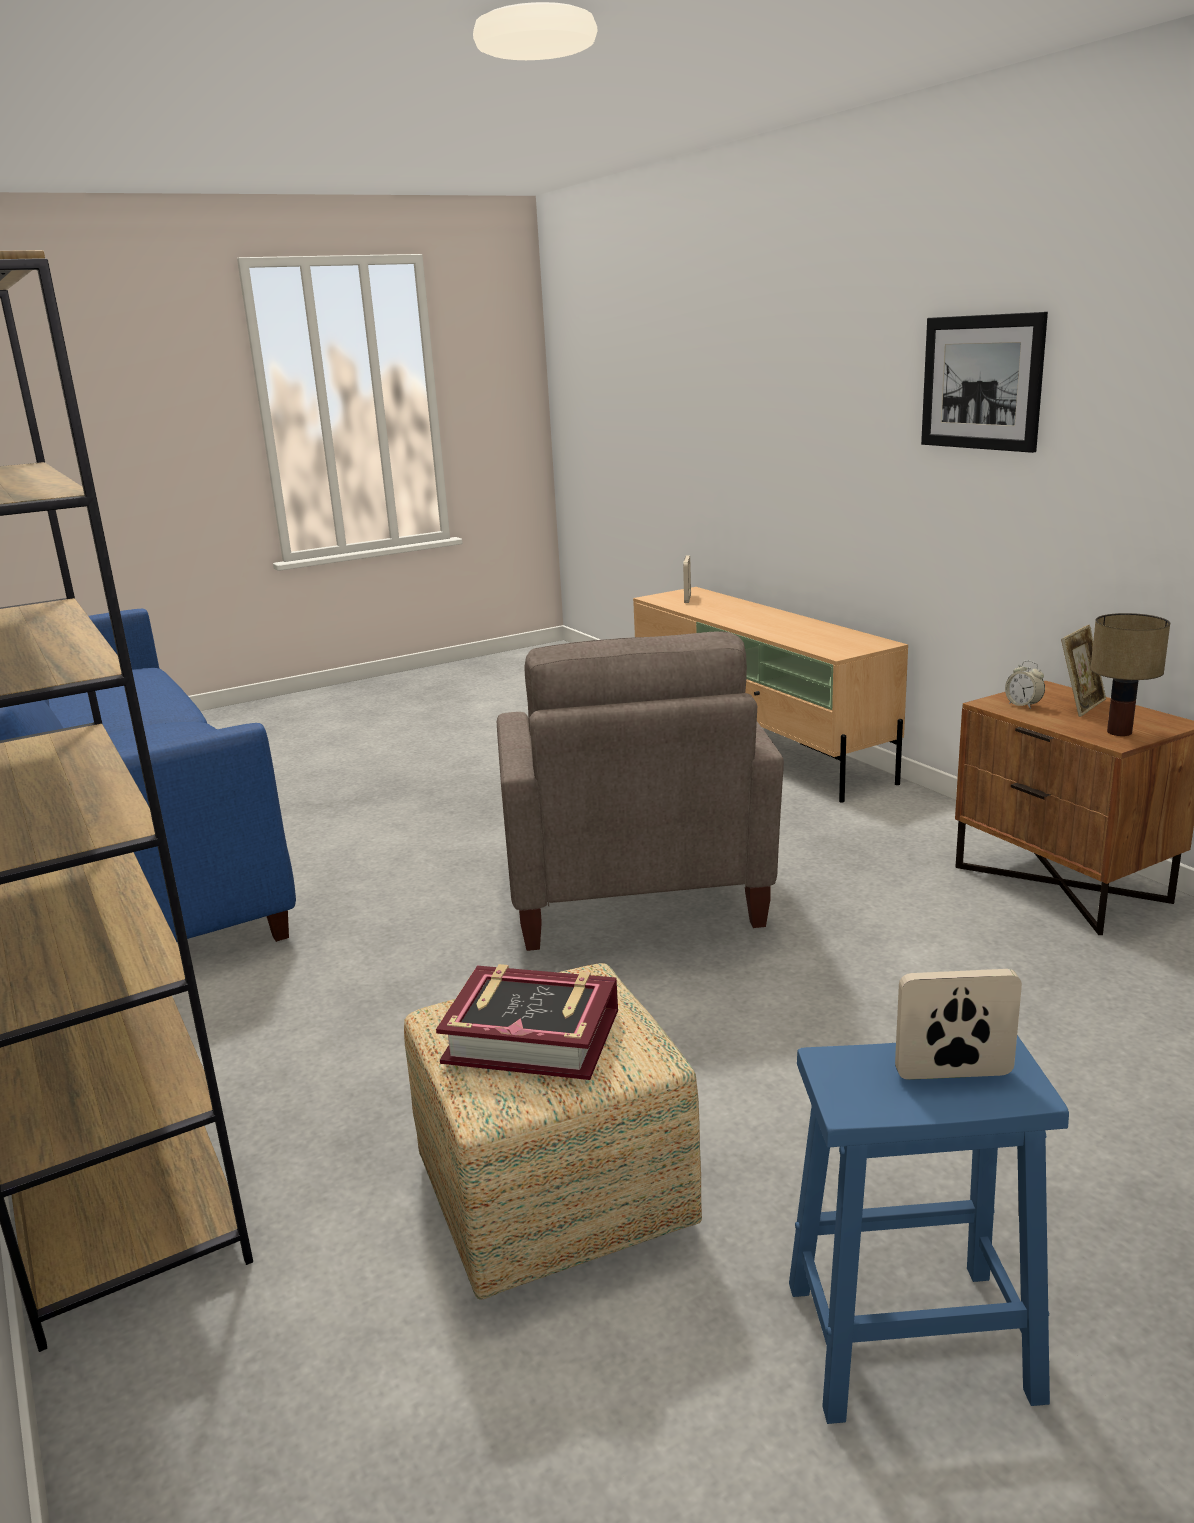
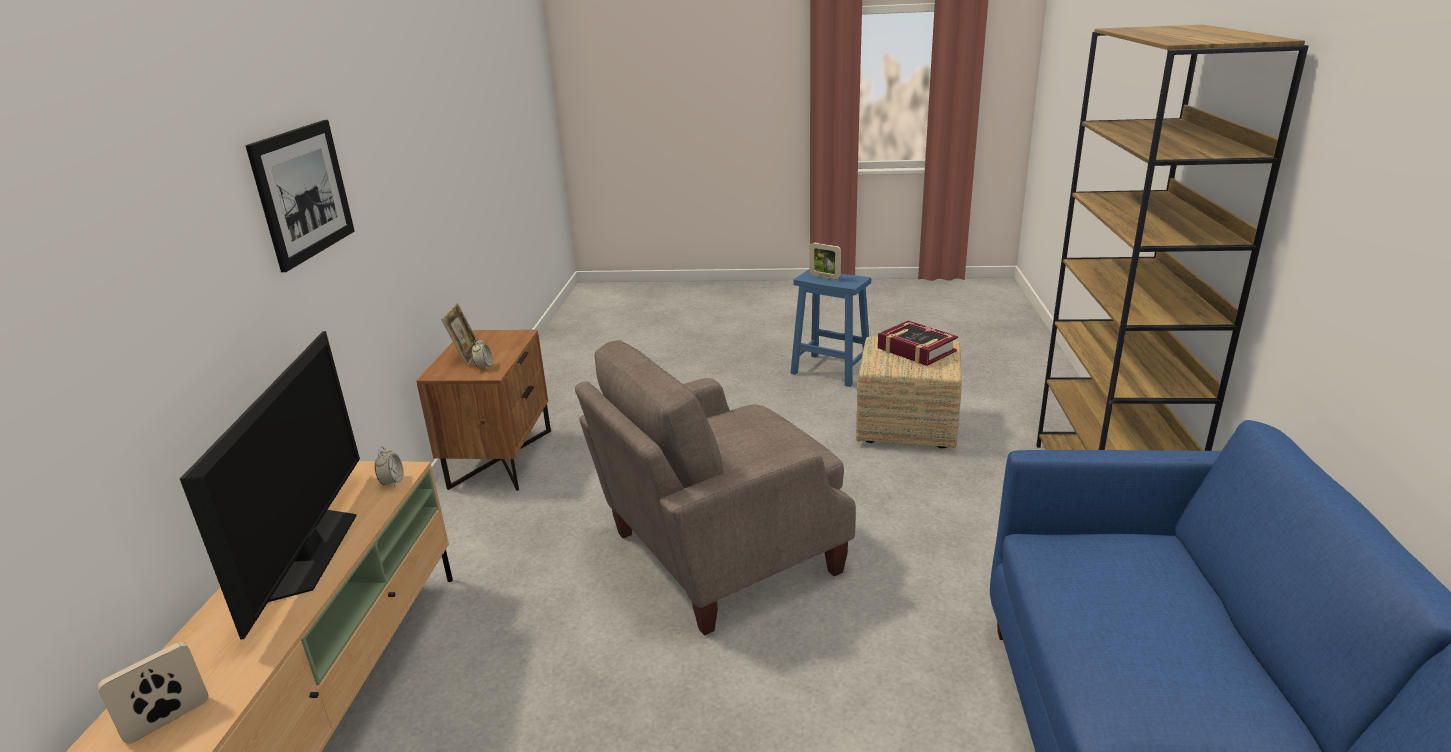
camera: 145 degrees left, 5 degrees up
beige armchair [497,631,784,951] -> beige armchair turned 150 degrees counterclockwise [575,340,856,636]
picture frame [1061,625,1106,717] -> picture frame turned 105 degrees clockwise [441,303,480,366]
table lamp [1090,613,1170,736] -> none
none -> television [180,331,360,639]
none -> alarm clock [375,446,403,487]

